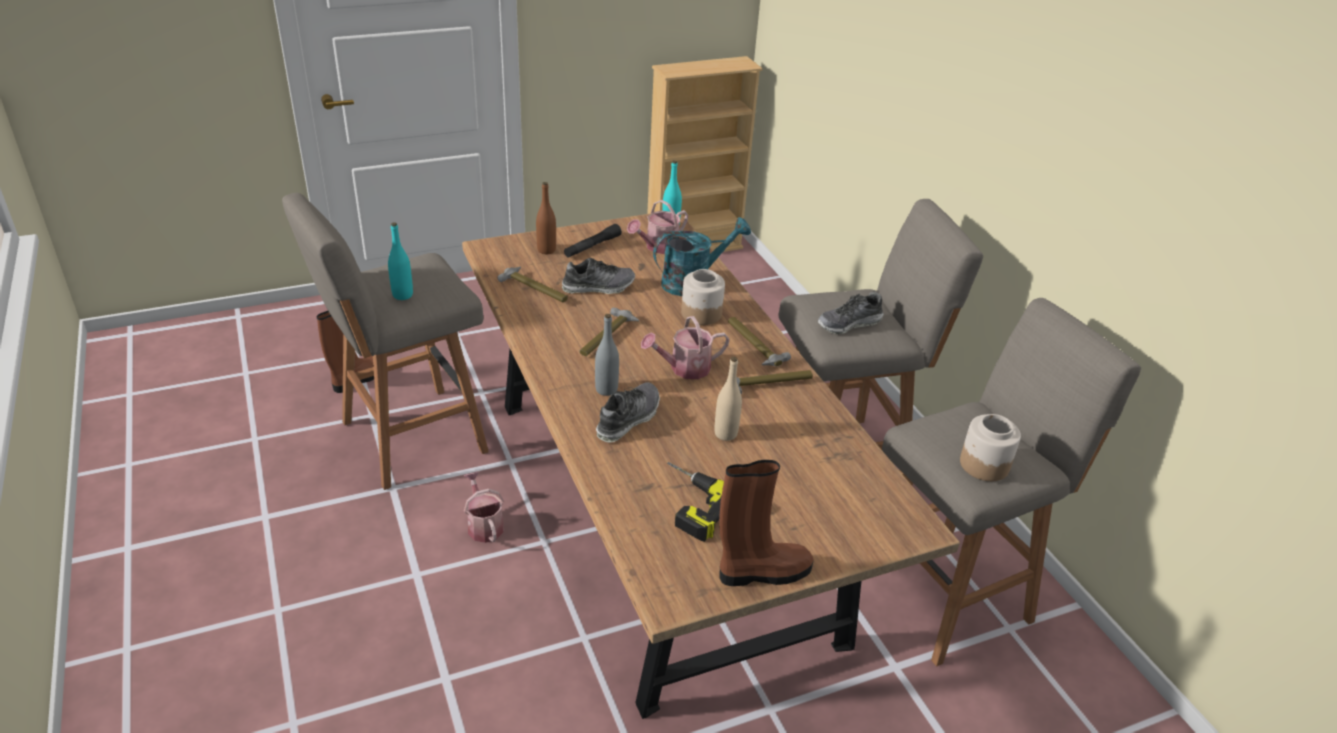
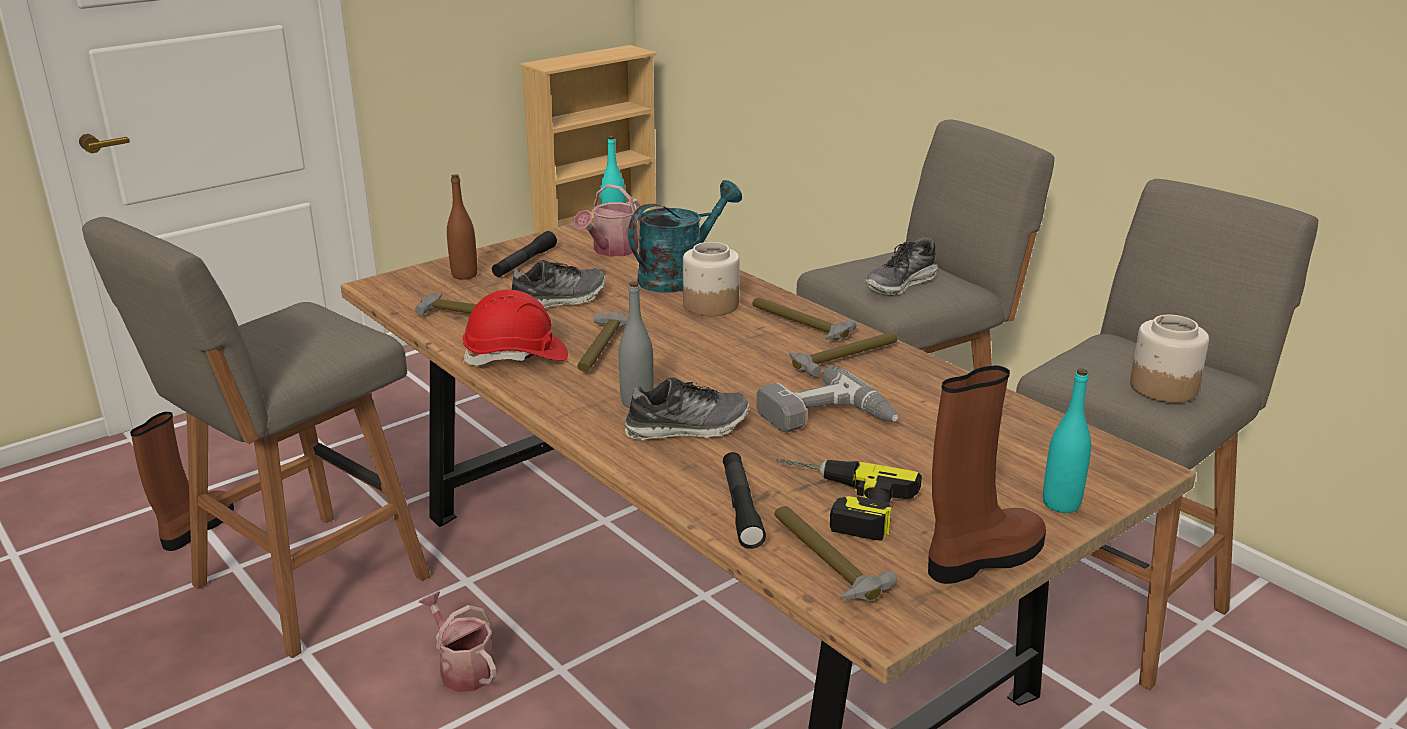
camera: 15 degrees left, 10 degrees down
turquoise bottle [388,222,413,300] -> turquoise bottle moved to [1043,368,1091,513]
shoe [596,382,660,442] -> shoe turned 60 degrees clockwise [625,378,750,441]
watering can [641,316,730,379] -> none
beige bottle [714,357,742,441] -> power drill [756,365,898,433]
none -> red hard hat [462,289,568,366]
none -> black flashlight [723,452,766,549]
none -> hammer [774,506,897,601]

